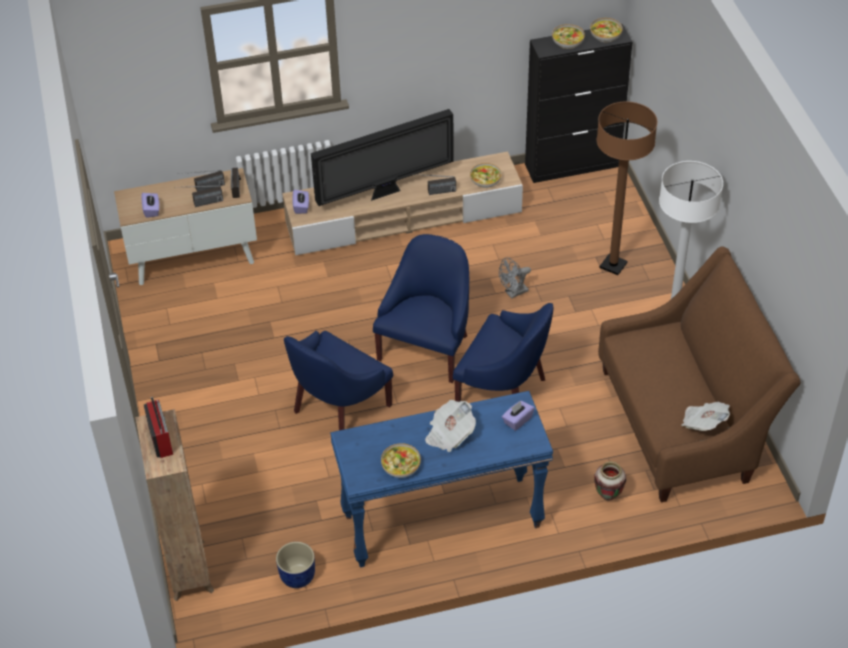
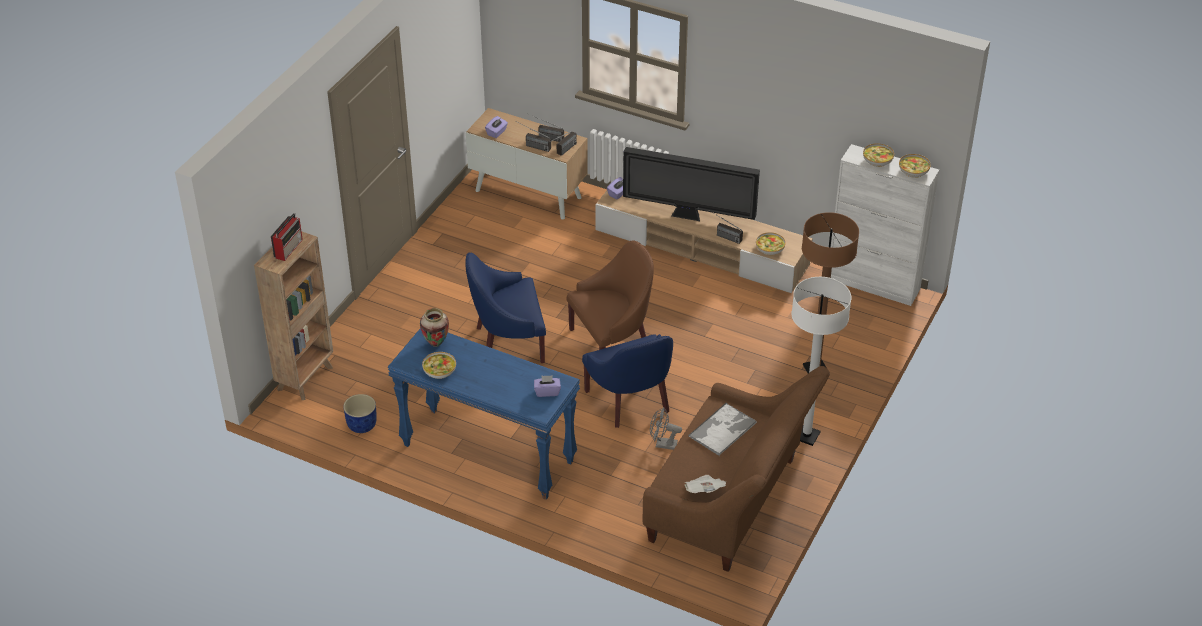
camera: 40 degrees right, 5 degrees down
blue armchair [373,234,469,383] -> brown armchair [567,241,654,350]
newspaper [425,400,476,452] -> none
grey fan [499,257,531,299] -> grey fan moved to [650,407,682,450]
black cabinet [525,24,633,183] -> white cabinet [831,144,939,306]
vase [594,462,626,500] -> vase moved to [420,308,449,347]
none -> tray [688,403,757,456]

